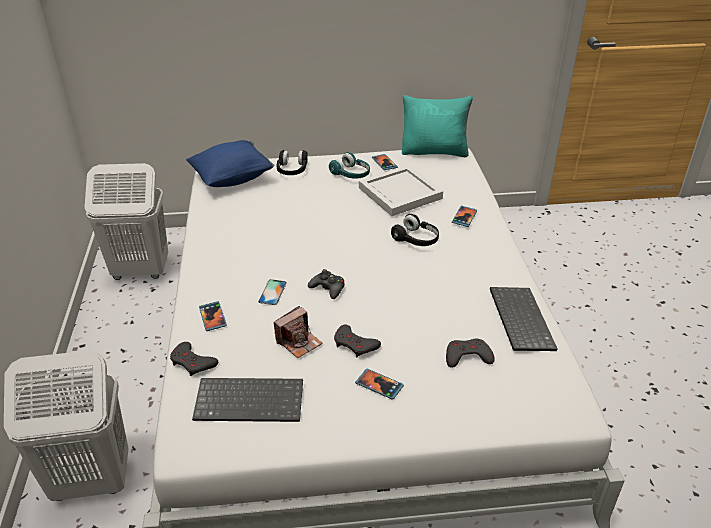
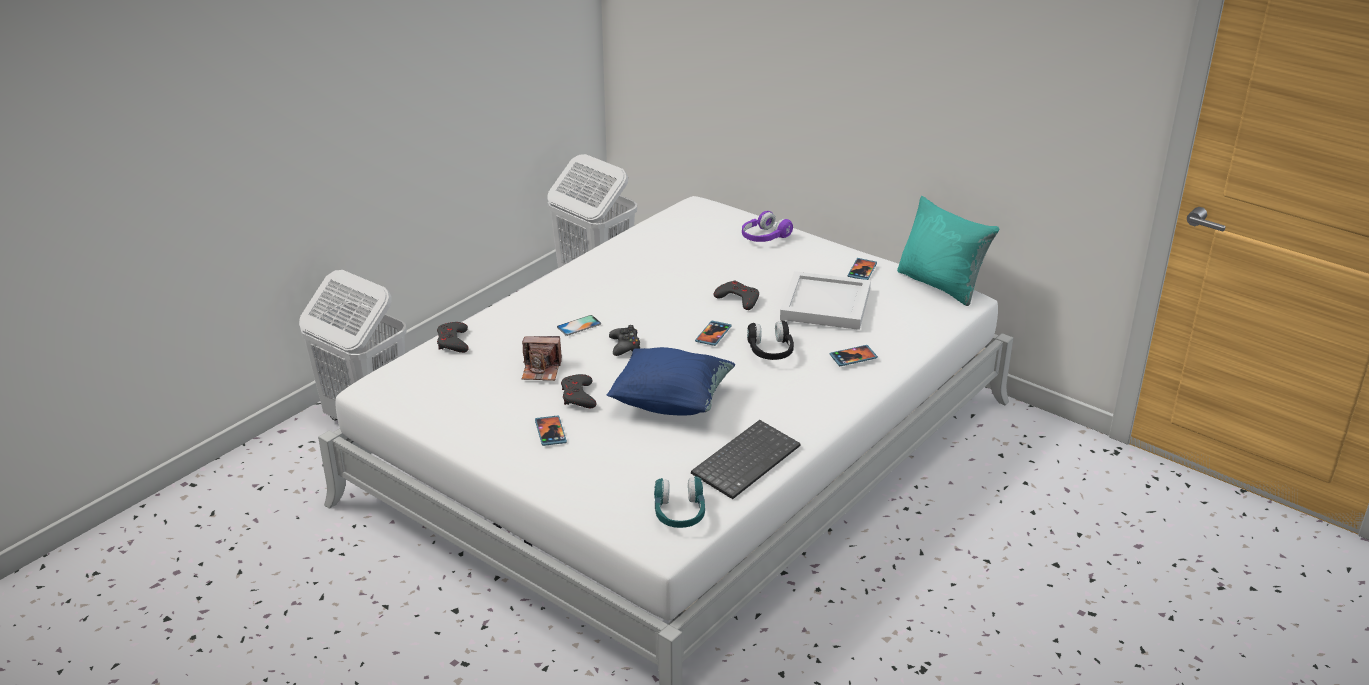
camera: 45 degrees right, 5 degrees down
blue pillow [186,140,274,187] -> blue pillow moved to [607,347,736,415]
keyboard [192,378,303,422] -> none
phone [199,301,227,331] -> phone moved to [695,321,731,346]
black headphones [277,150,308,175] -> purple headphones [742,211,793,242]
turquoise headphones [329,152,370,179] -> turquoise headphones moved to [654,476,705,528]
grey game controller [446,339,495,368] -> grey game controller moved to [714,280,759,310]

